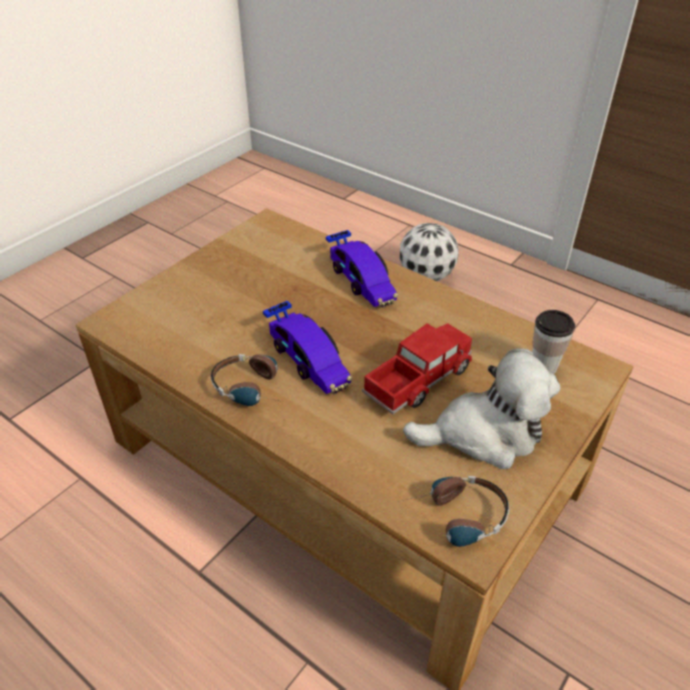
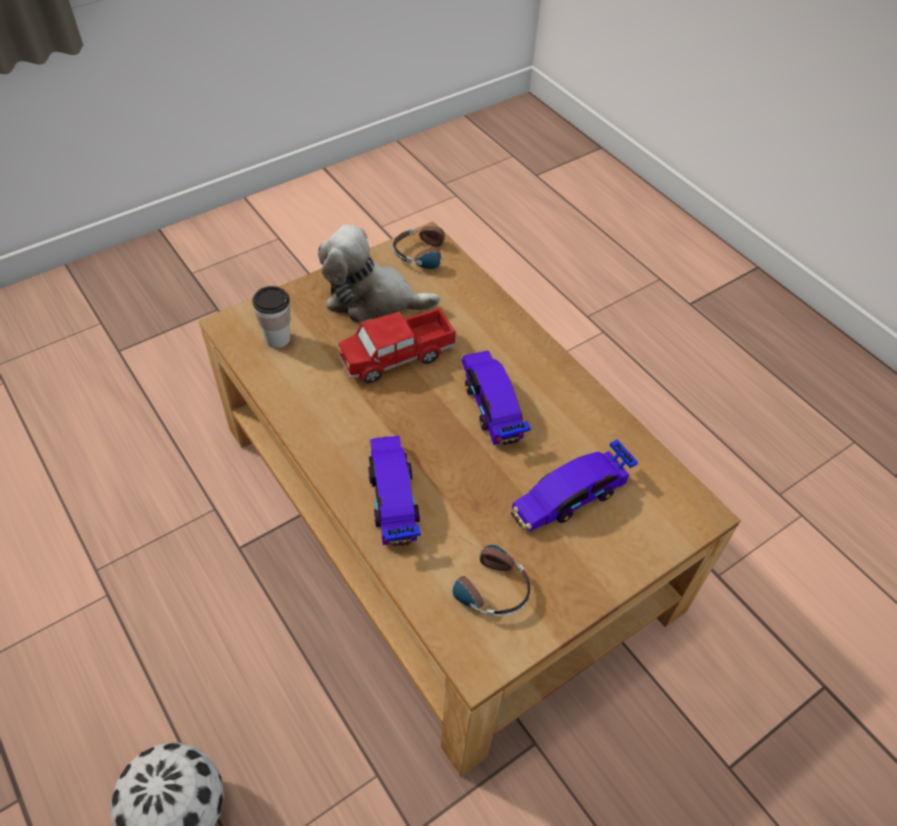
camera: 165 degrees left, 10 degrees up
headphones [211,354,287,406] -> headphones moved to [453,534,531,617]
none -> toy car [511,439,638,531]

